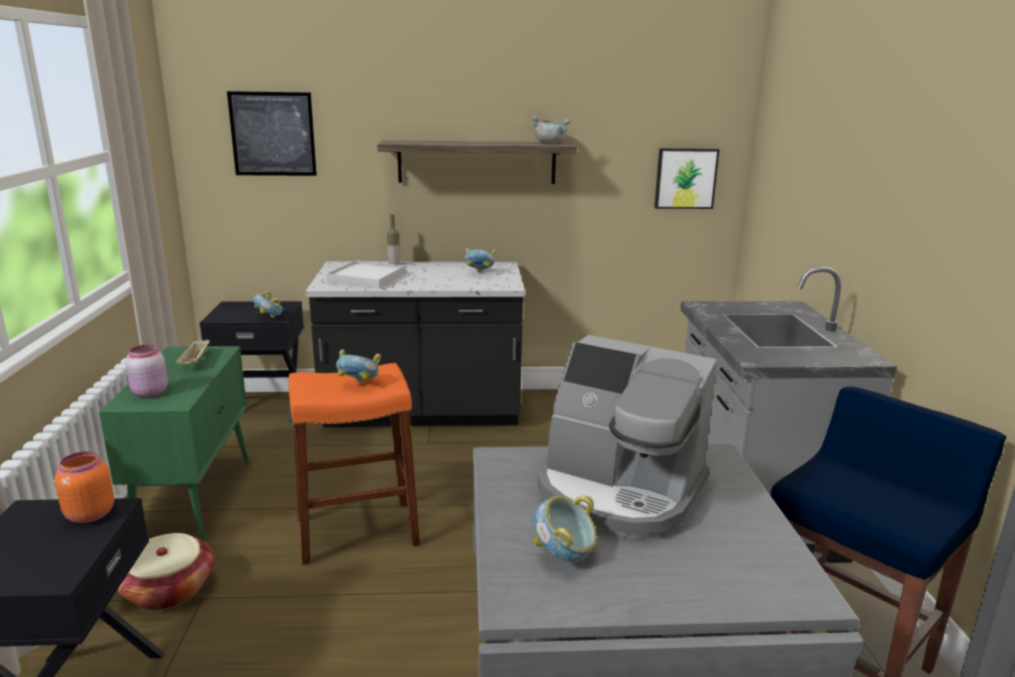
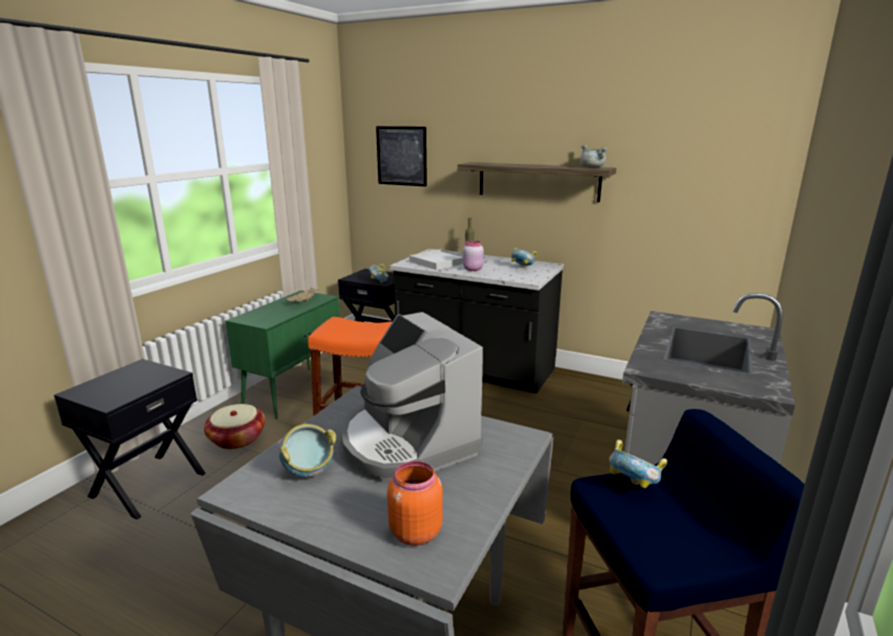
camera: 30 degrees right, 0 degrees up
orange jar [55,451,114,523] -> orange jar moved to [387,461,443,546]
pink jar [125,345,168,397] -> pink jar moved to [463,241,484,271]
bowl [336,349,381,383] -> bowl moved to [609,440,668,488]
picture [654,148,720,209] -> none

